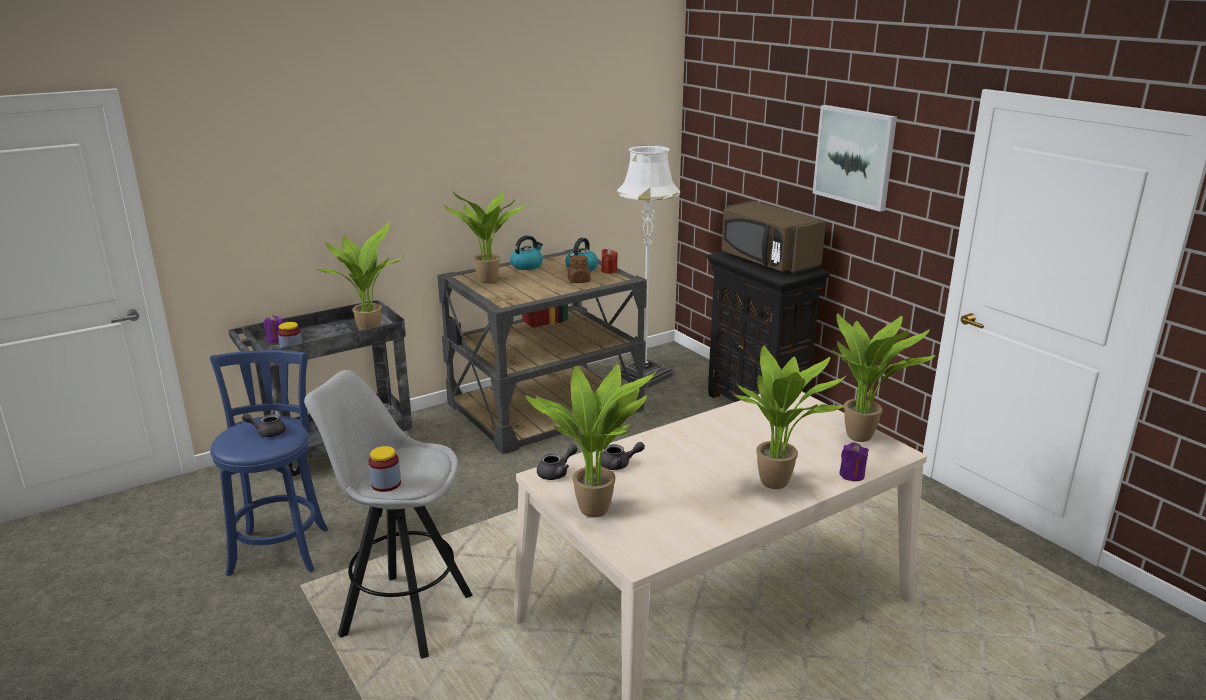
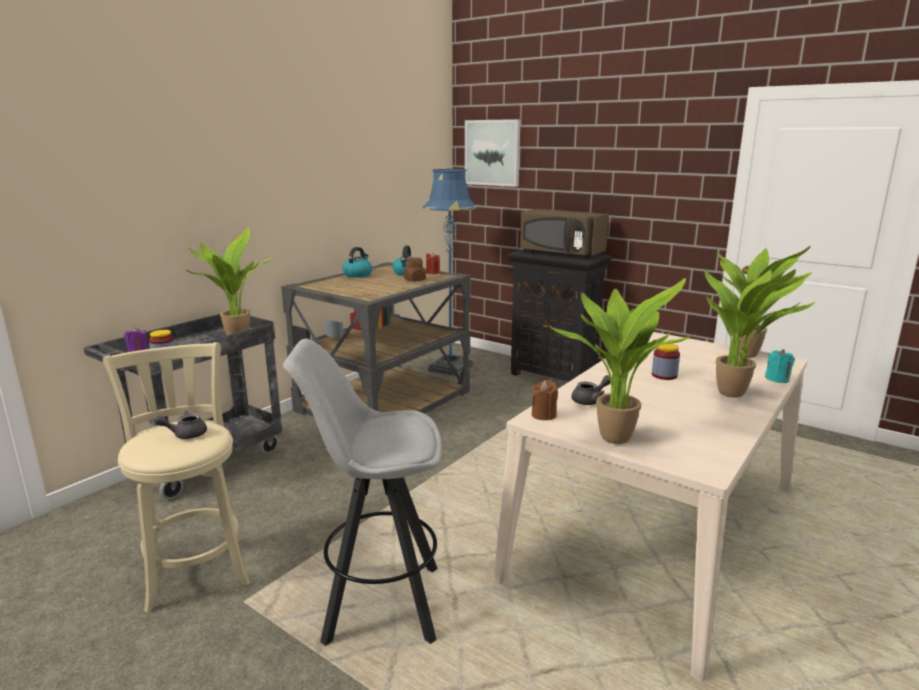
camera: 20 degrees left, 5 degrees down
blue stool [210,350,329,576] -> beige stool [103,342,251,613]
jar [368,446,401,492] -> jar moved to [652,343,680,380]
potted plant [444,191,526,284] -> none
grey teapot [537,444,578,480] -> brown candle [532,380,558,420]
white floor lamp [616,145,680,389] -> blue floor lamp [423,169,477,376]
picture [813,105,897,212] -> picture moved to [465,119,521,187]
purple candle [839,442,869,481] -> turquoise candle [765,349,795,383]

